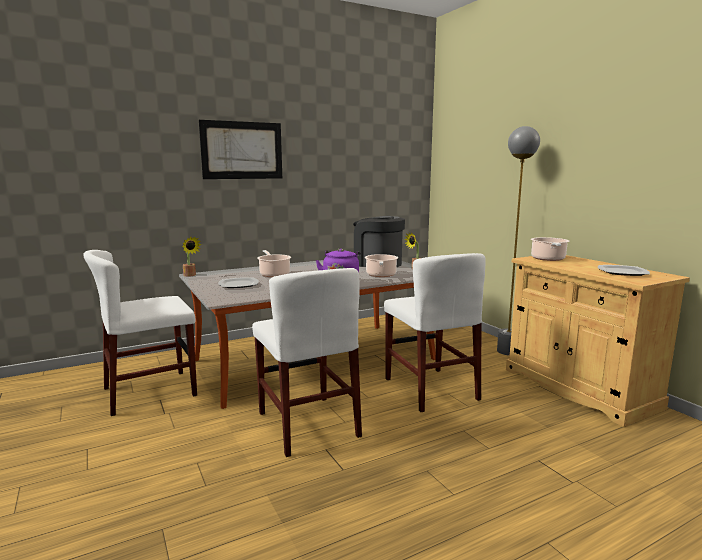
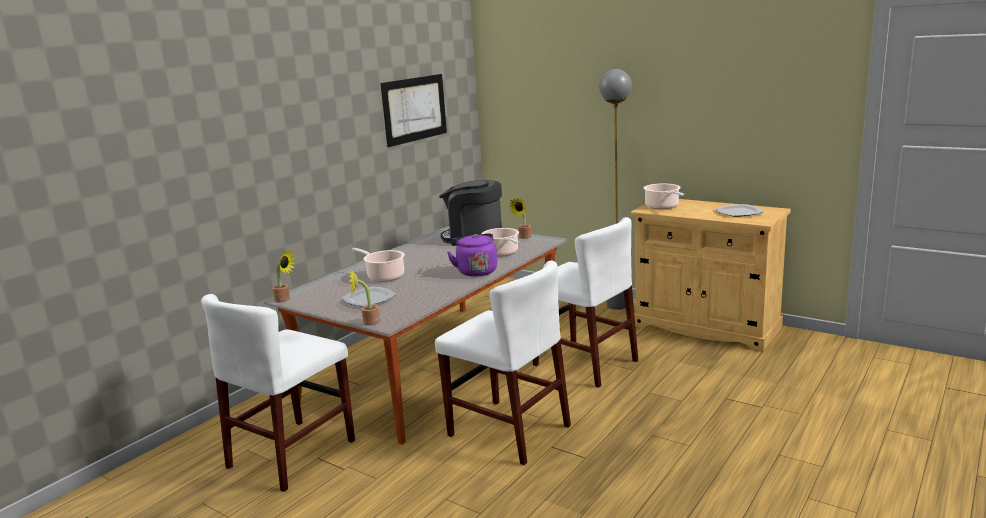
camera: 25 degrees left, 5 degrees up
picture [199,120,282,179] -> picture moved to [381,74,447,147]
none -> potted plant [349,270,380,325]

